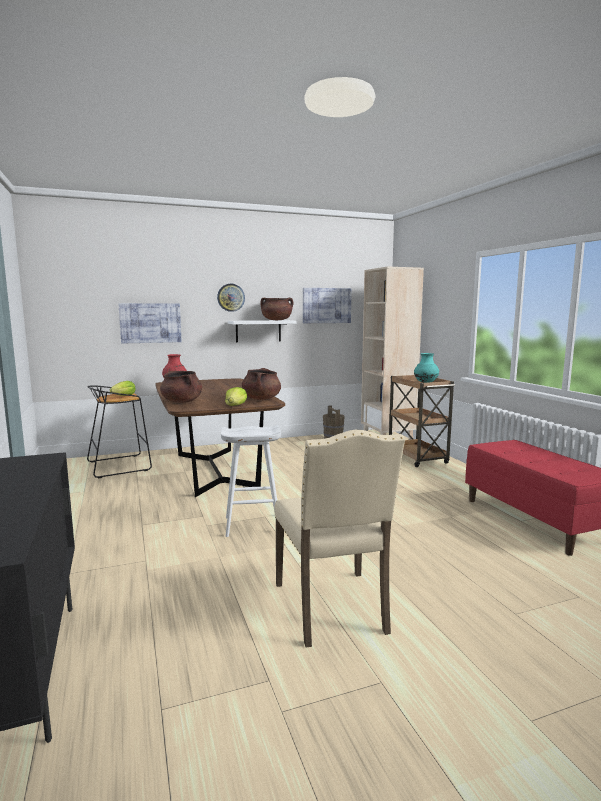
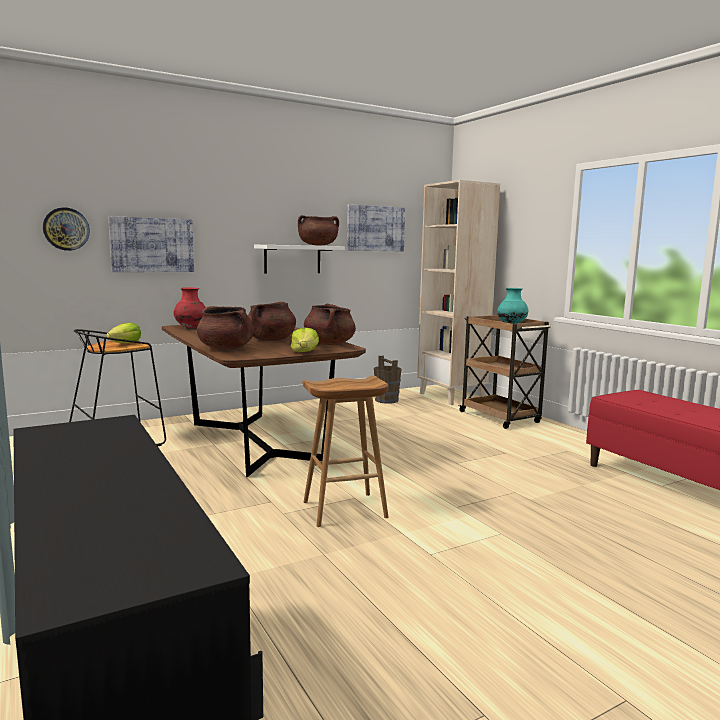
camera: 10 degrees left, 0 degrees up
wall clock [217,284,245,312] -> wall clock moved to [43,207,90,251]
white stool [221,425,281,537] -> brown stool [302,376,388,527]
beige chair [274,429,405,648] -> none
none -> brown cooking pot [248,302,296,341]

